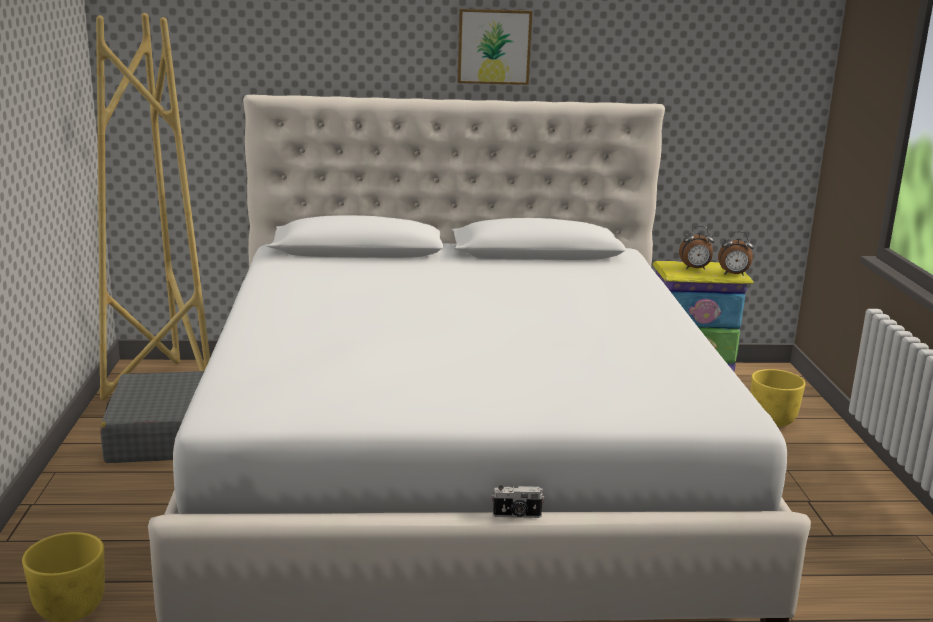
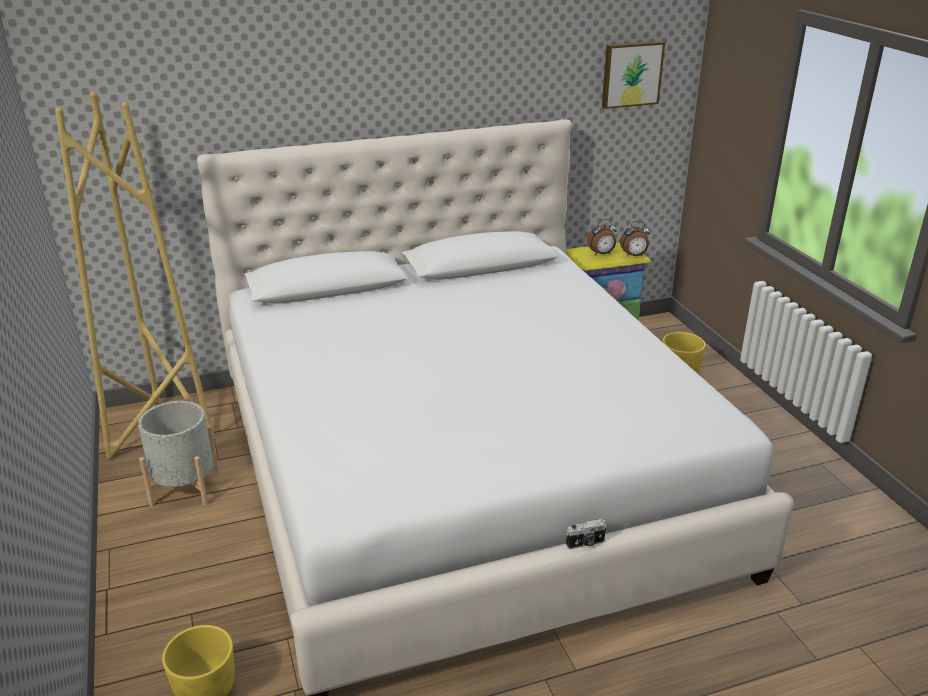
camera: 15 degrees left, 10 degrees up
grey suitcase [100,371,204,463] -> grey planter [138,401,219,507]
picture [457,9,532,85] -> picture moved to [602,41,665,109]

